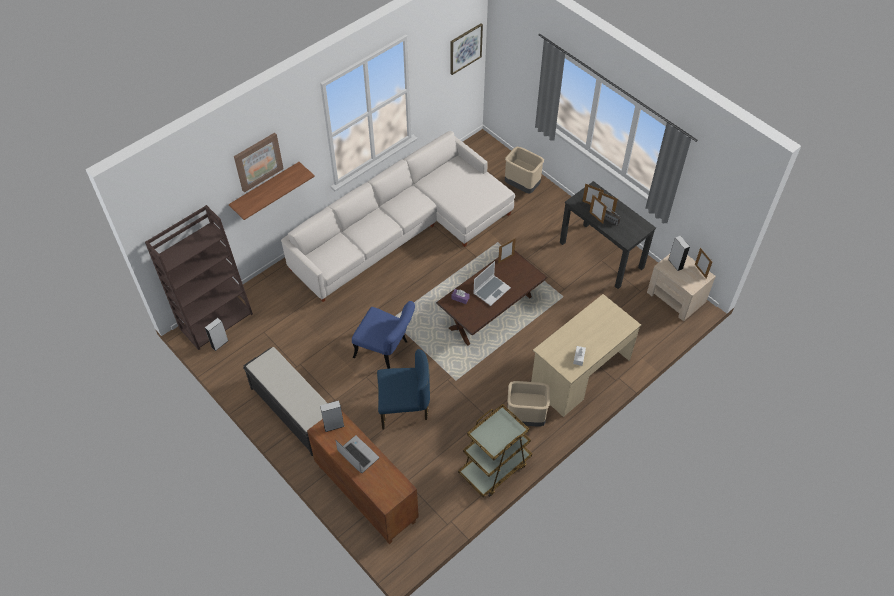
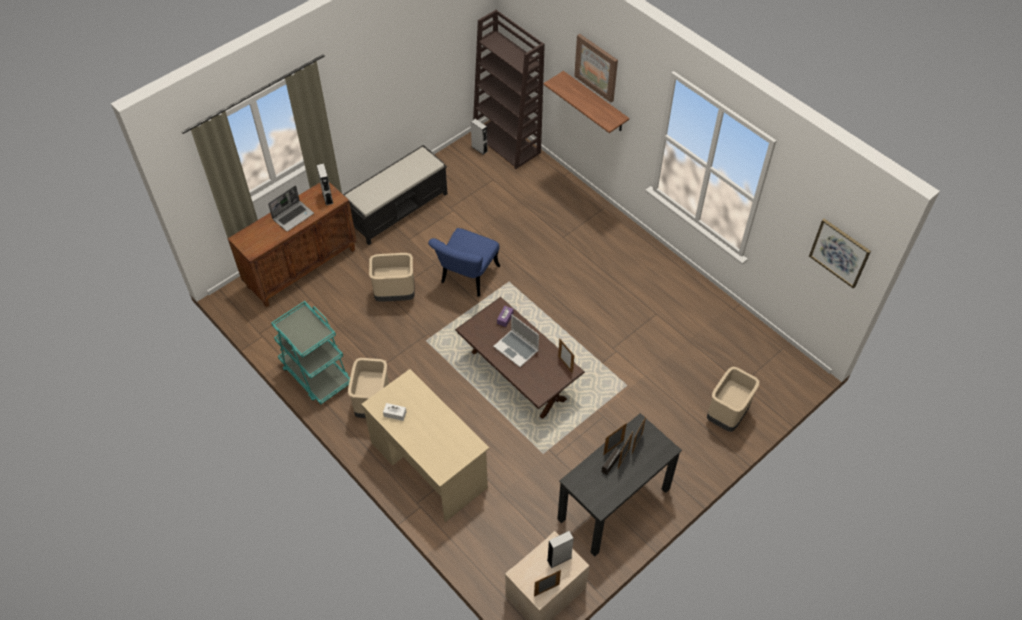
camera: 90 degrees right, 0 degrees up
white sofa [281,131,515,302] -> none
blue chair [377,349,430,429] -> beige trash can [369,253,415,302]
brown cart [458,404,532,497] -> turquoise cart [271,301,350,404]

